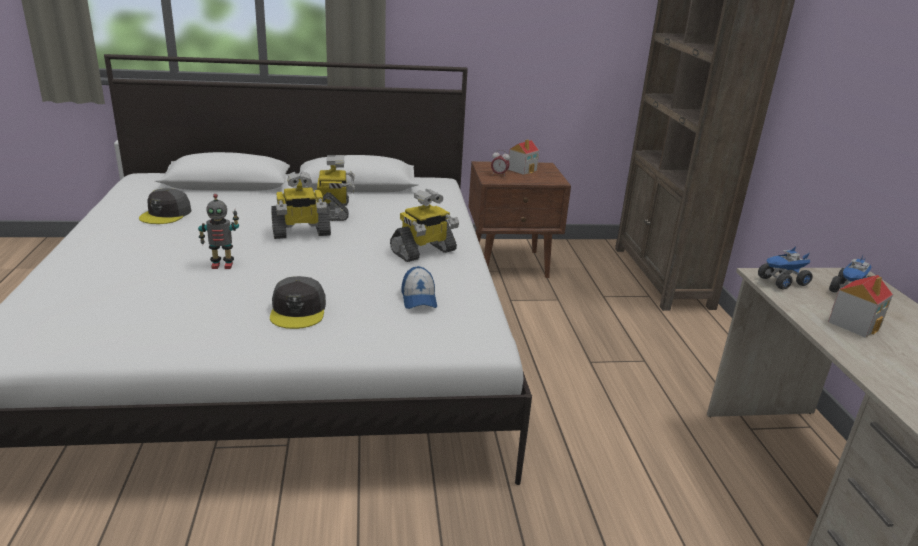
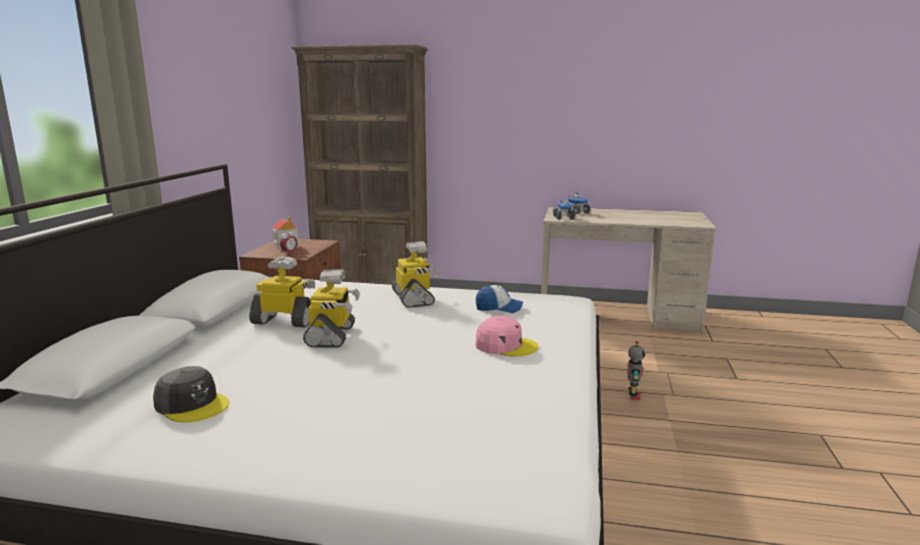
camera: 70 degrees left, 10 degrees down
toy robot [198,194,239,269] -> toy robot moved to [627,341,645,400]
grey cap [270,276,326,329] -> pink cap [475,316,538,357]
toy house [828,275,893,338] -> none

